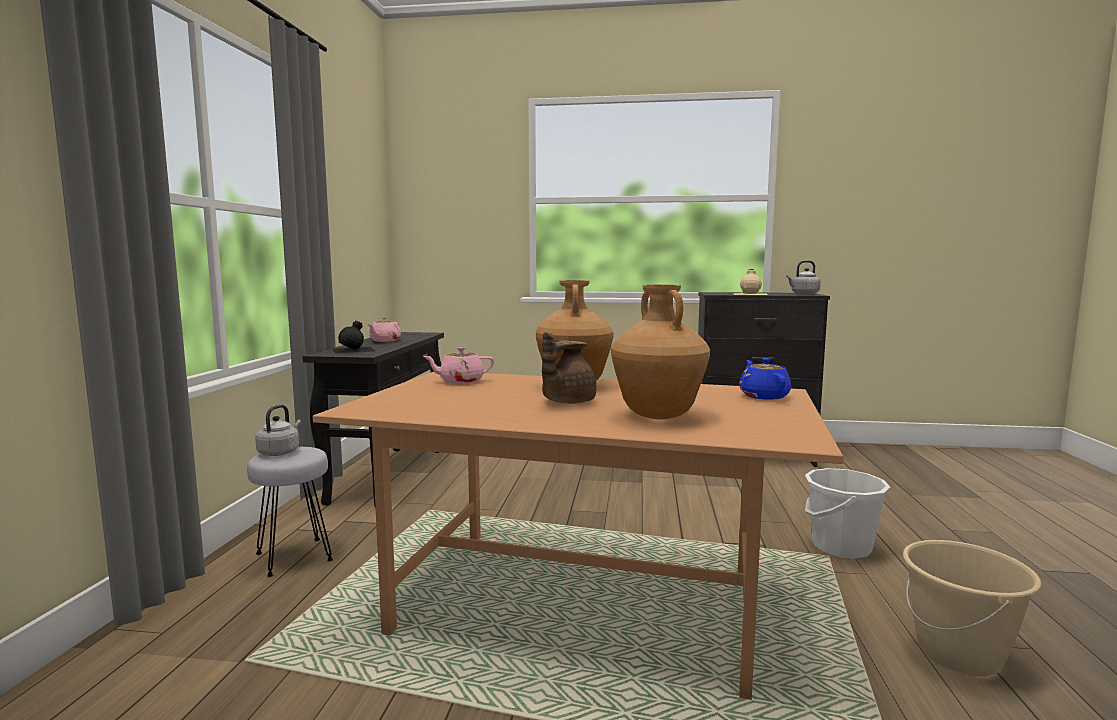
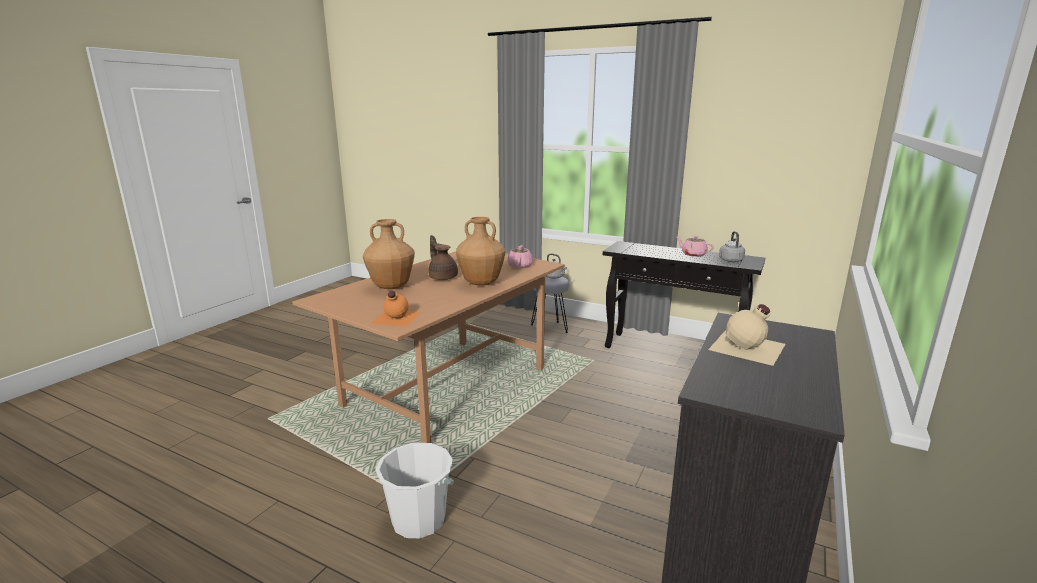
camera: 110 degrees right, 10 degrees up
black bottle [332,320,375,354] -> none
blue teapot [739,358,791,400] -> orange bottle [371,291,421,326]
grey kettle [786,260,821,294] -> grey kettle moved to [719,231,745,262]
beige bucket [903,540,1042,676] -> none

